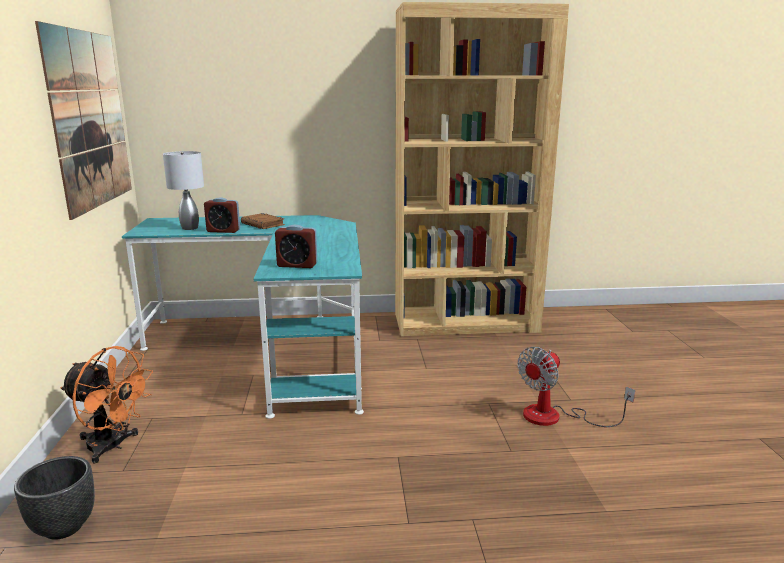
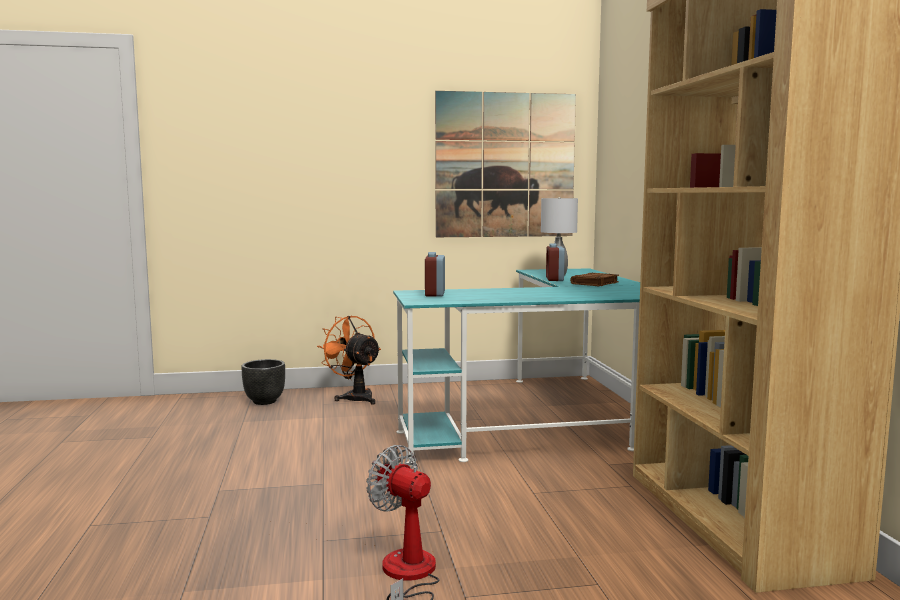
camera: 85 degrees right, 10 degrees down
orange fan [60,346,153,463] -> orange fan turned 120 degrees clockwise [317,316,381,405]

